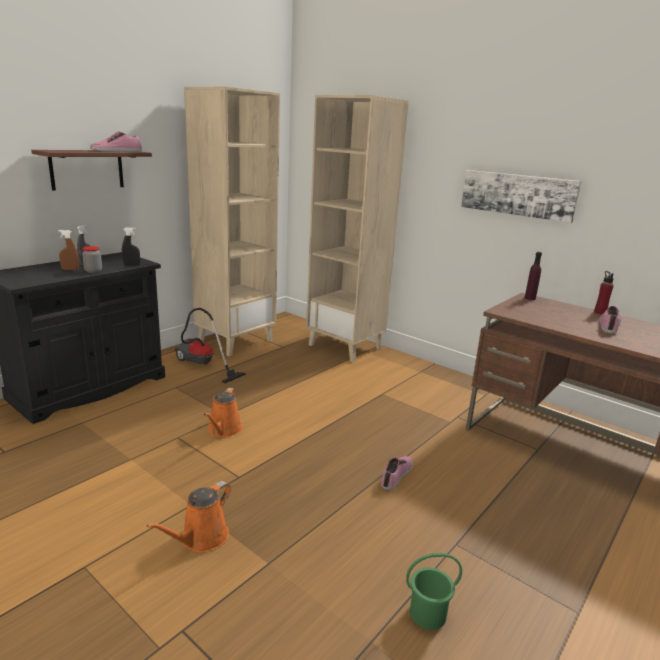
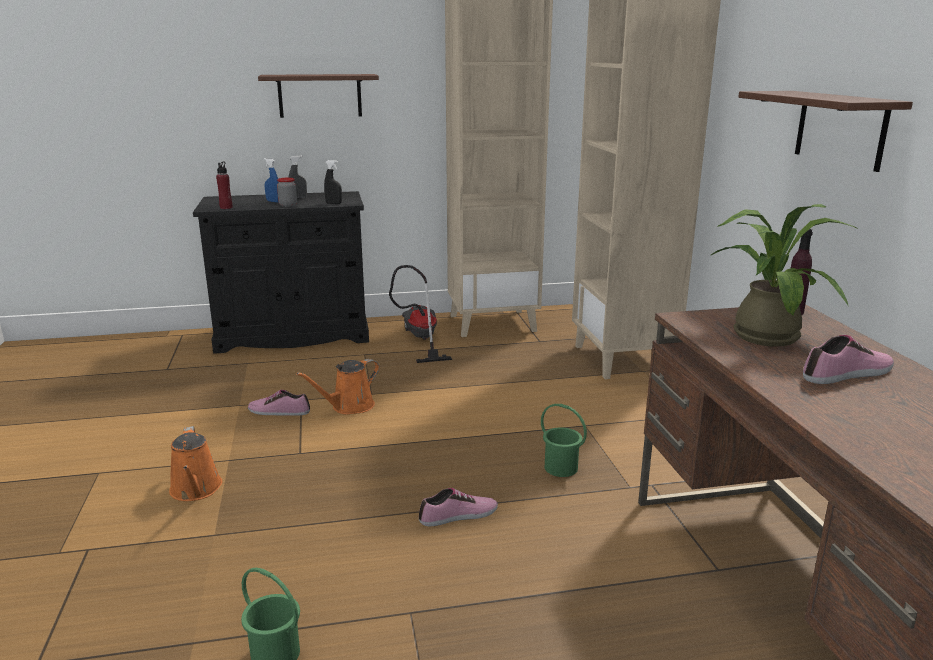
camera: 40 degrees right, 0 degrees up
brown spray bottle [58,230,79,270] -> blue spray bottle [264,158,279,203]
shoe [90,132,142,152] -> shoe moved to [248,390,310,416]
orange watering can [147,481,231,553] -> orange watering can turned 90 degrees counterclockwise [169,426,222,501]
picture [461,170,581,223] -> brown shelf [738,91,913,172]
red bottle [594,271,614,314] -> red bottle moved to [216,162,232,209]
none -> green bucket [541,404,587,477]
none -> potted plant [710,204,859,347]

